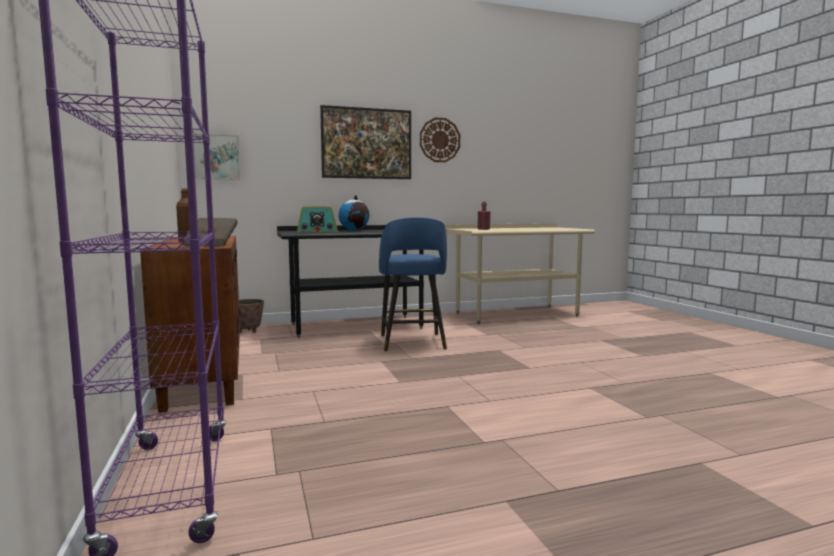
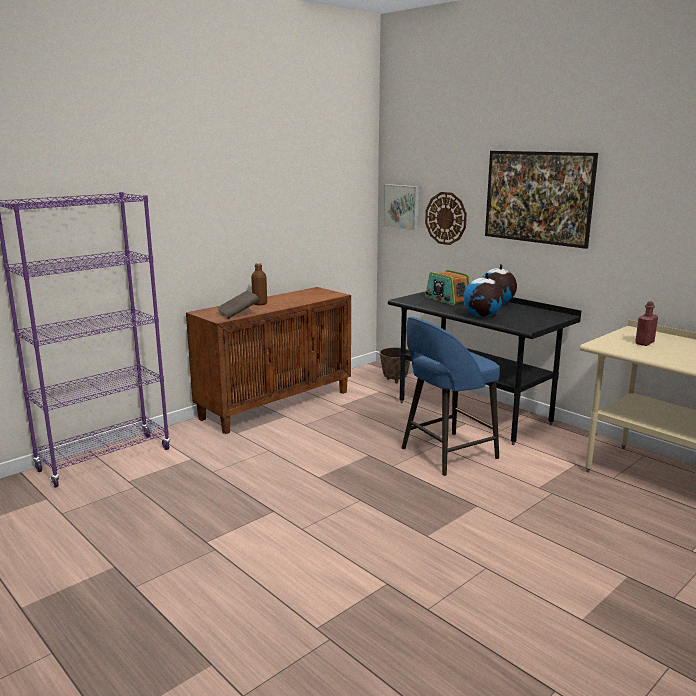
camera: 65 degrees right, 10 degrees up
wall clock [420,117,460,162] -> wall clock moved to [425,192,467,245]
none -> globe [463,273,504,317]

